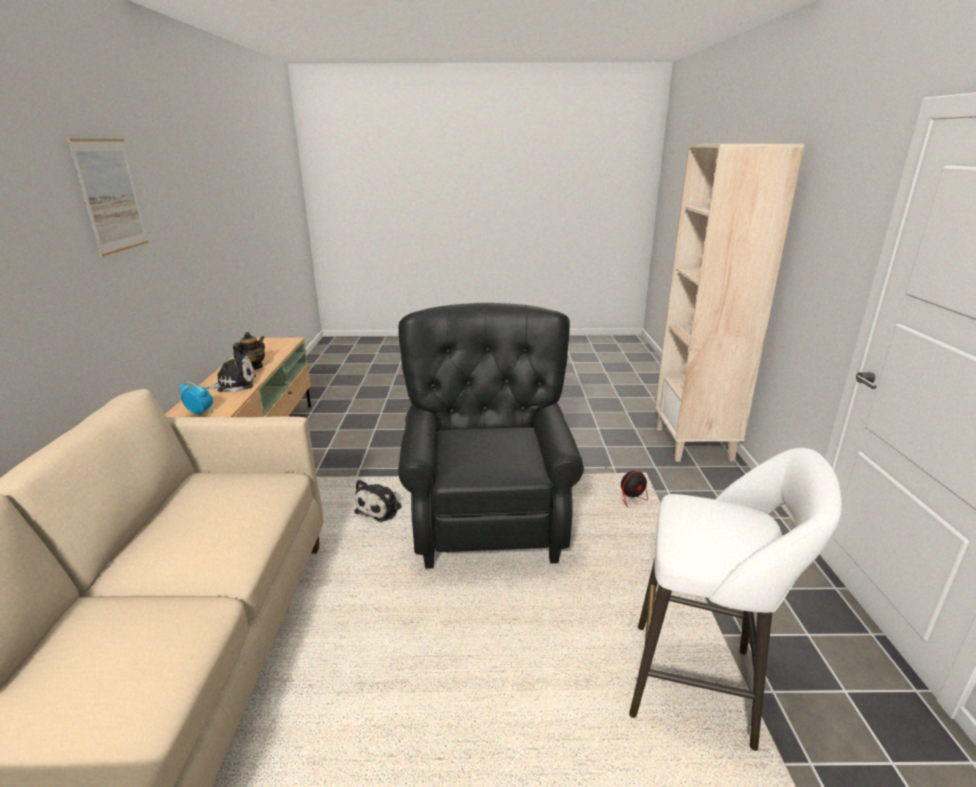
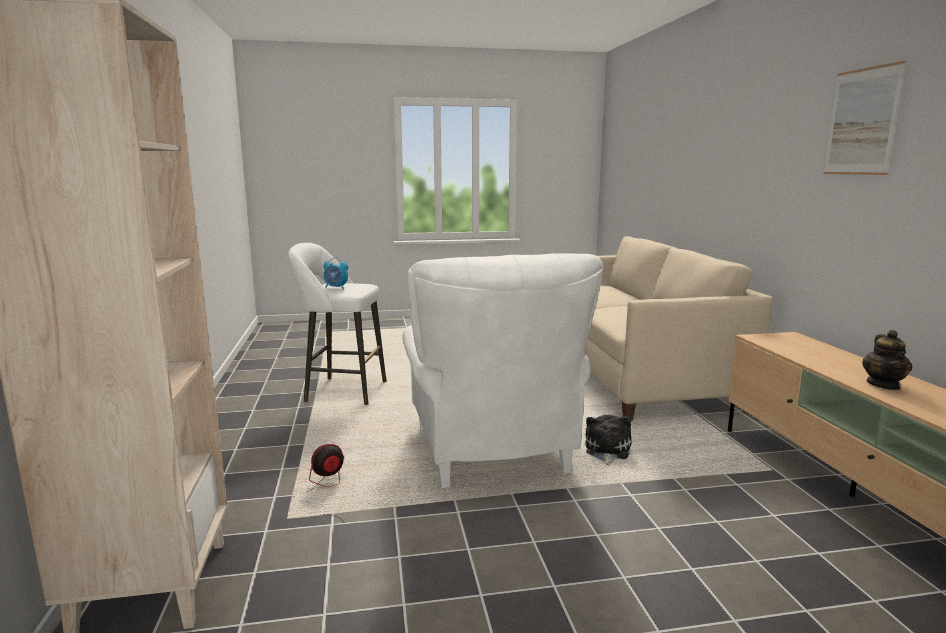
camera: 170 degrees right, 10 degrees down
alarm clock [179,382,213,415] -> alarm clock moved to [323,257,348,289]
plush toy [204,352,256,392] -> none
black armchair [398,303,584,569] -> white armchair [402,253,603,488]

